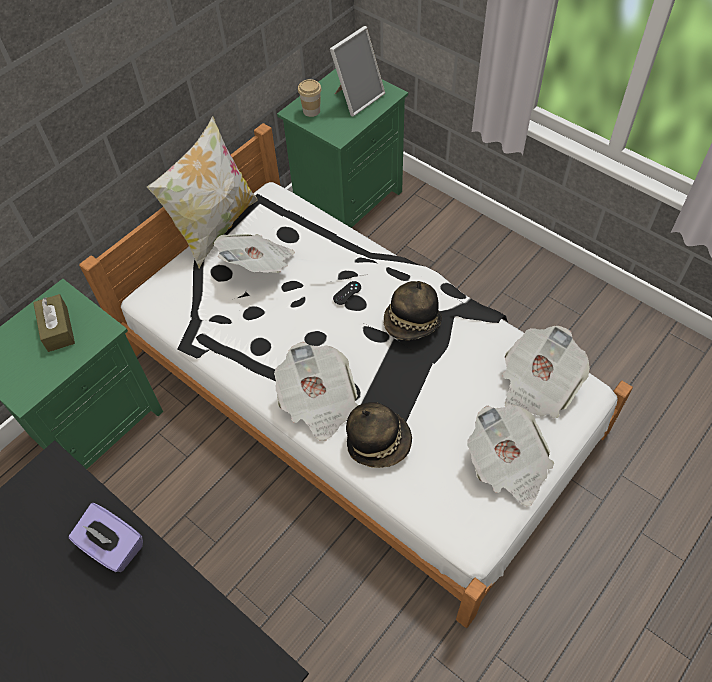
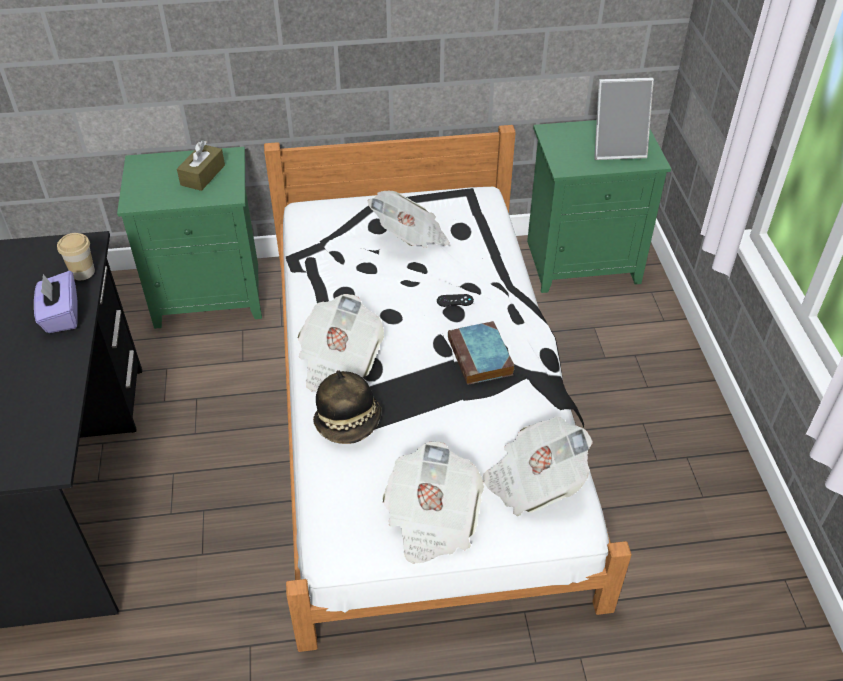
camera: 40 degrees right, 10 degrees down
pillow [147,116,258,268] -> none
cup [298,79,322,117] -> cup moved to [57,233,95,280]
hat [384,281,442,340] -> book [448,321,515,385]

